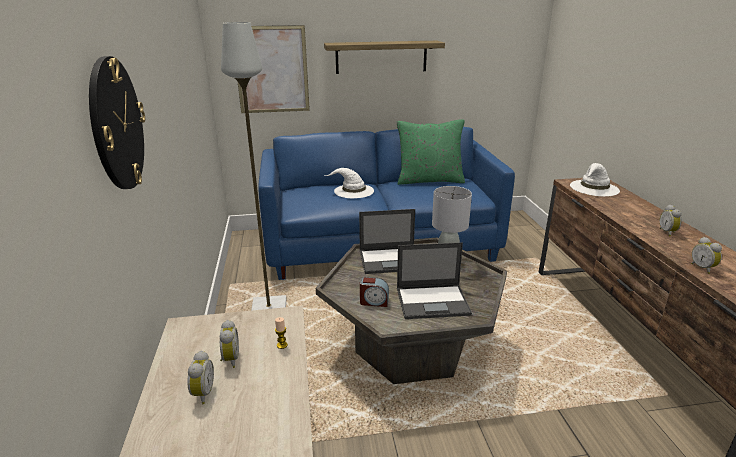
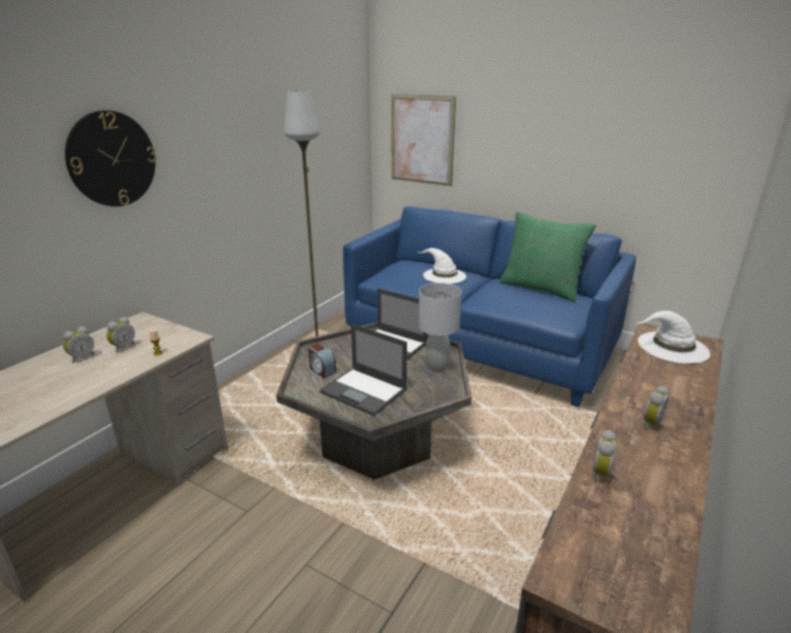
camera: 40 degrees right, 0 degrees up
shelf [324,41,445,74] -> none

